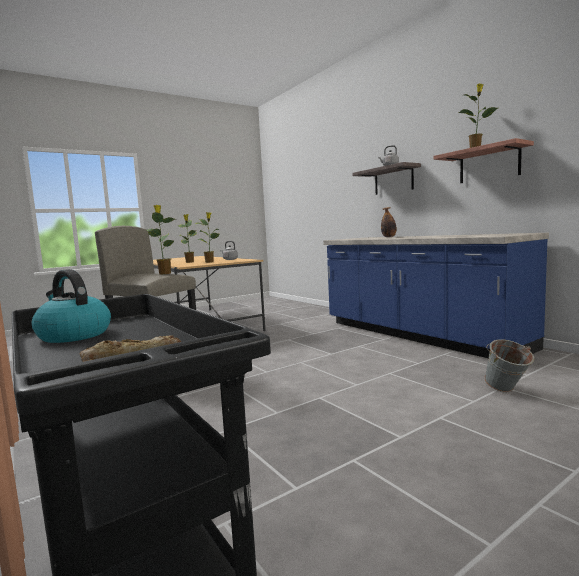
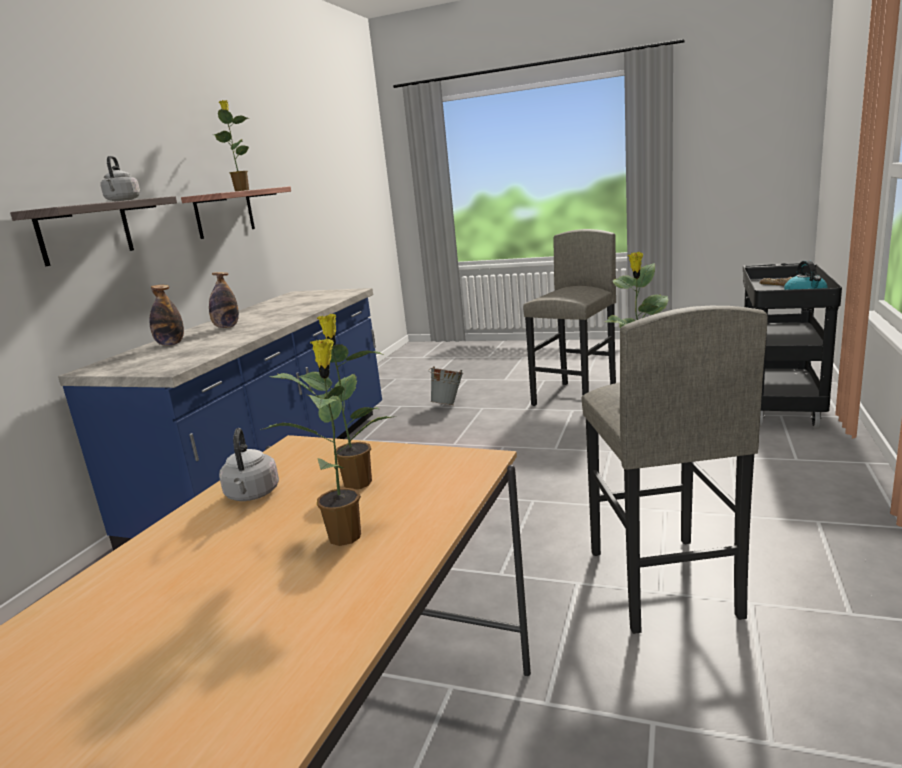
camera: 125 degrees left, 10 degrees up
none -> bottle [209,272,239,328]
none -> grey stool [523,229,616,406]

